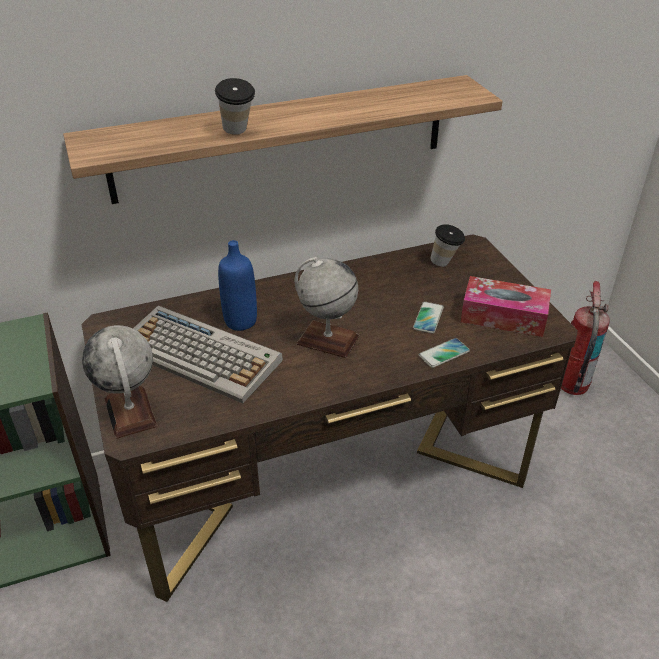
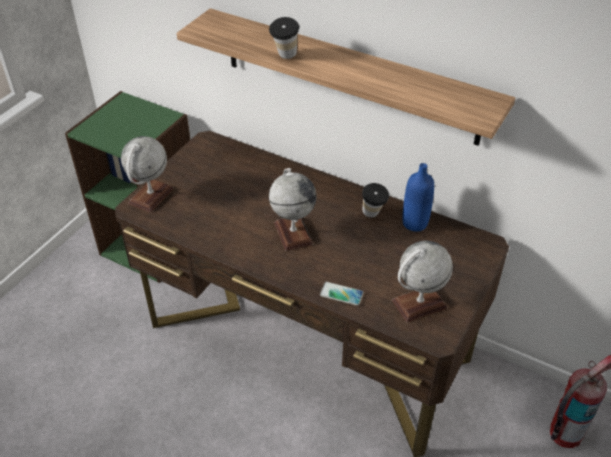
camera: 50 degrees right, 5 degrees up
keyboard [133,306,283,403] -> none
blue bottle [218,240,257,331] -> blue bottle moved to [402,163,434,231]
phone [413,302,444,333] -> none
cup [430,224,465,267] -> cup moved to [362,183,389,218]
tissue box [461,276,551,337] -> globe [392,241,453,323]

